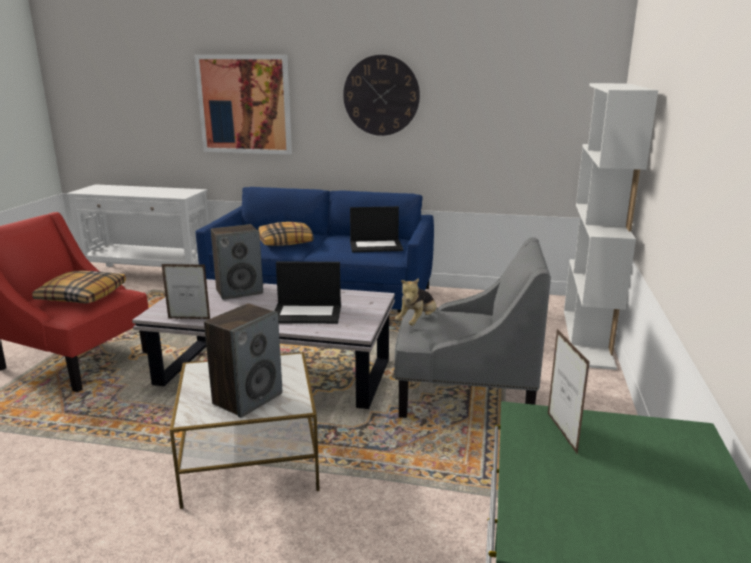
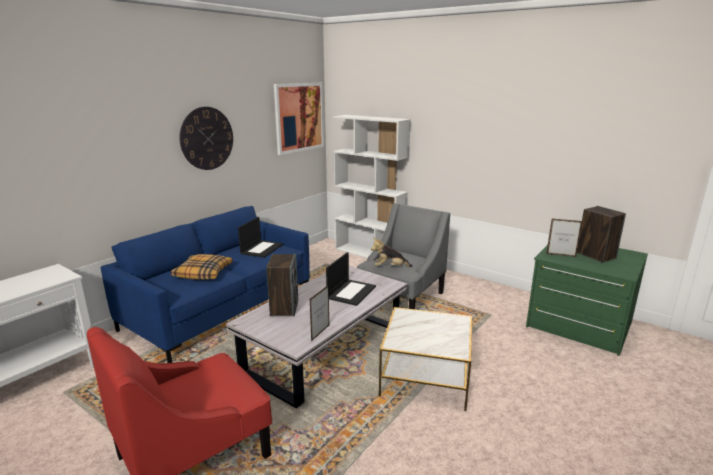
camera: 65 degrees left, 0 degrees up
pillow [32,270,126,304] -> none
picture [195,55,292,155] -> picture moved to [274,83,324,155]
speaker [204,303,282,418] -> speaker moved to [577,206,626,262]
plush toy [395,278,437,325] -> plush toy turned 120 degrees clockwise [371,238,413,267]

